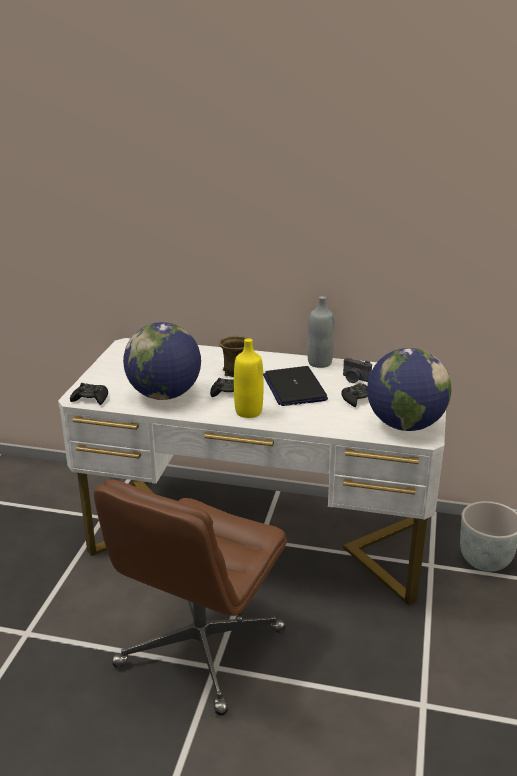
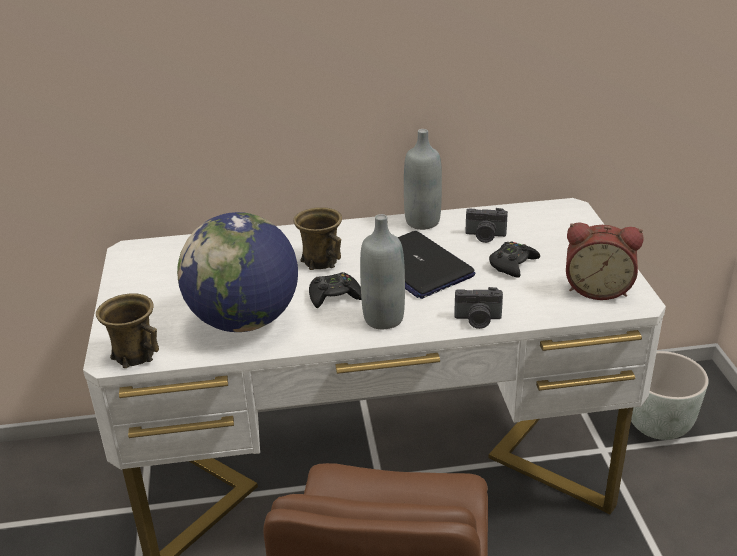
camera: 20 degrees left, 5 degrees up
black game controller [70,383,108,405] -> brown mug [96,293,159,368]
yellow bottle [234,338,263,418] -> grey bottle [360,214,405,329]
globe [367,348,452,431] -> alarm clock [566,222,644,300]
none -> camera [454,287,503,329]

